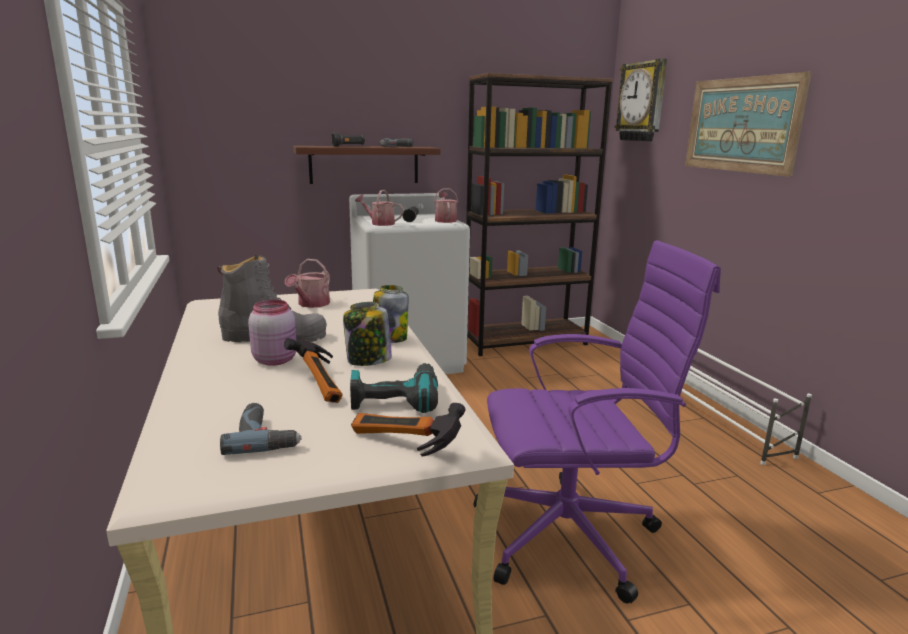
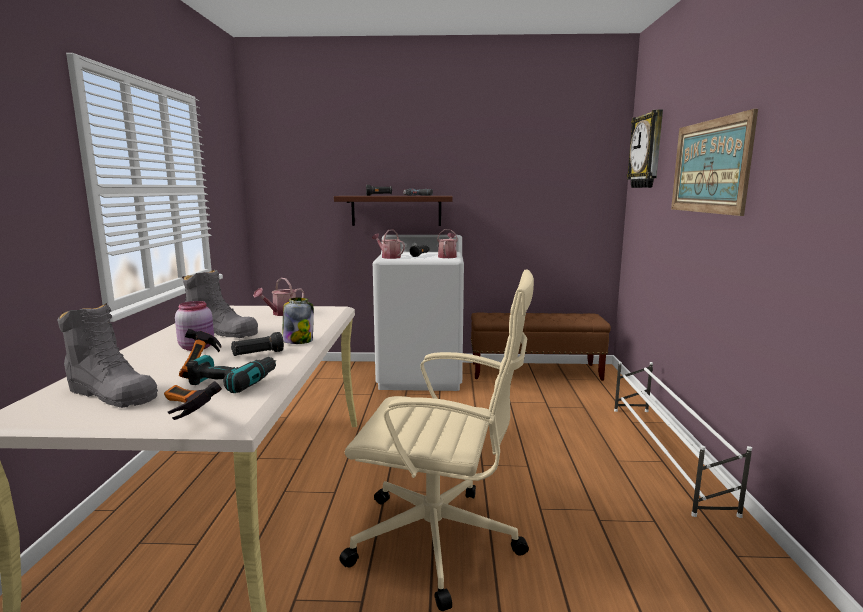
camera: 20 degrees right, 5 degrees down
power drill [220,403,302,455] -> grey boot [57,303,158,408]
jar [343,302,392,366] -> black flashlight [231,332,284,356]
brown bookcase [466,73,613,356] -> brown bench [471,313,611,381]
purple office chair [474,240,721,604] -> beige office chair [339,269,534,611]

